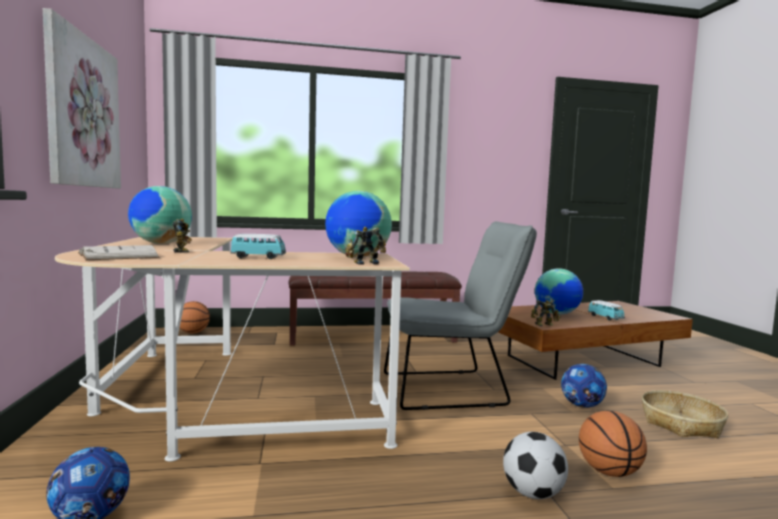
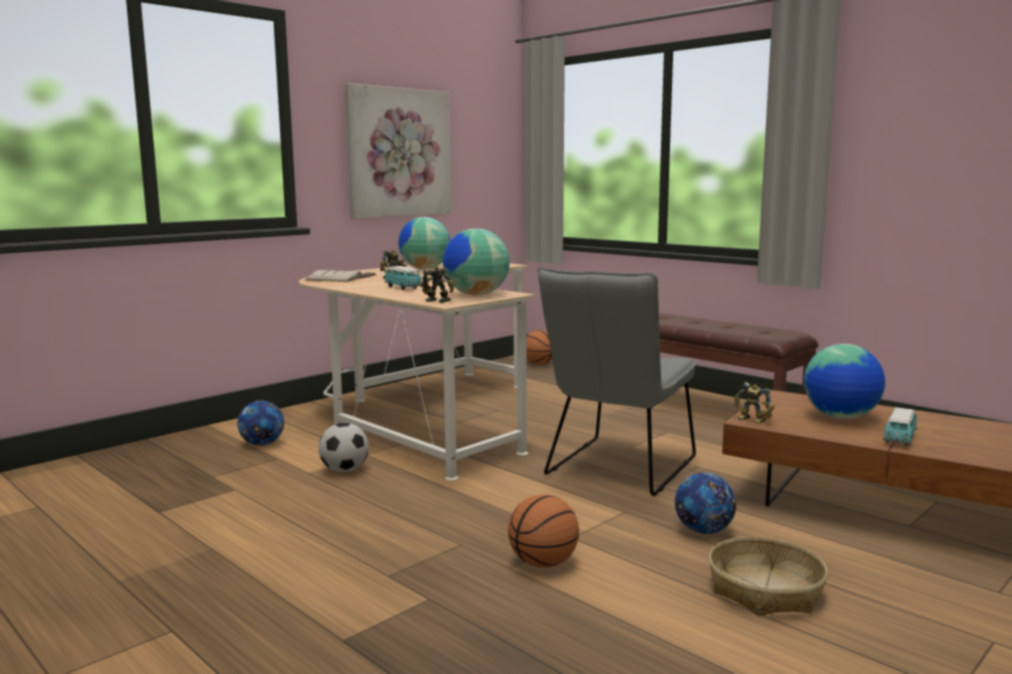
camera: 55 degrees right, 5 degrees up
grey chair [384,221,537,410] -> grey chair turned 75 degrees clockwise [538,267,697,496]
football [503,432,568,499] -> football moved to [319,423,369,472]

